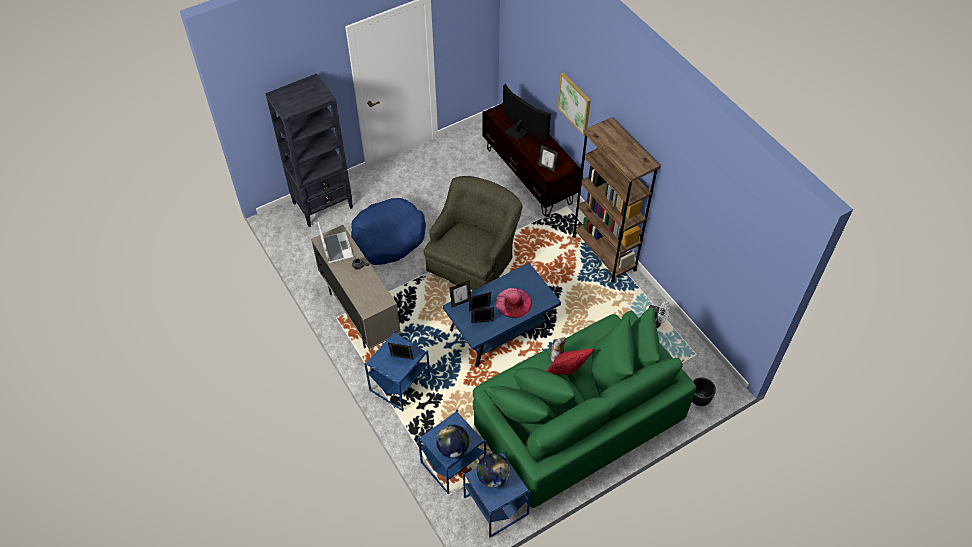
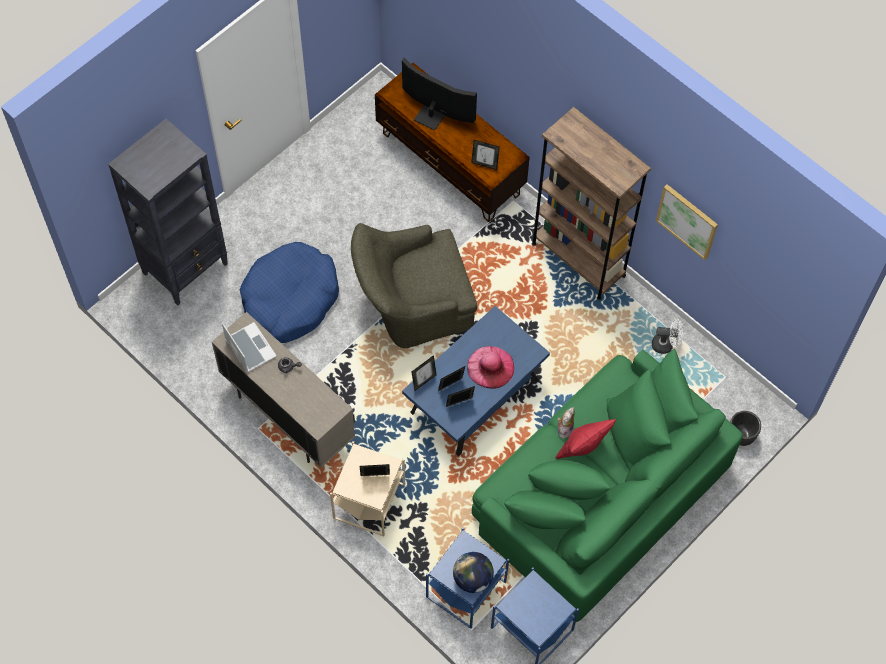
camera: 15 degrees left, 10 degrees up
blue side table [364,331,430,411] -> beige side table [330,441,405,536]
green armchair [424,176,522,290] -> green armchair turned 120 degrees counterclockwise [351,223,477,348]
globe [477,453,510,488] -> none
picture [558,72,591,136] -> picture moved to [656,184,718,260]

